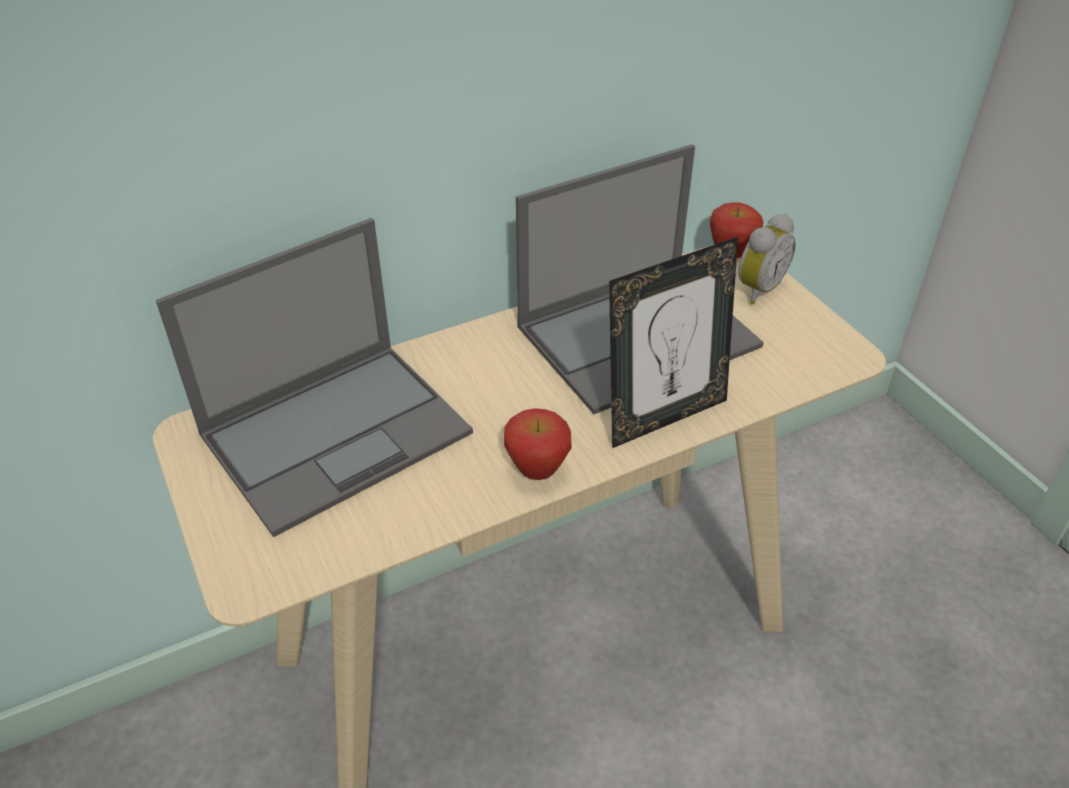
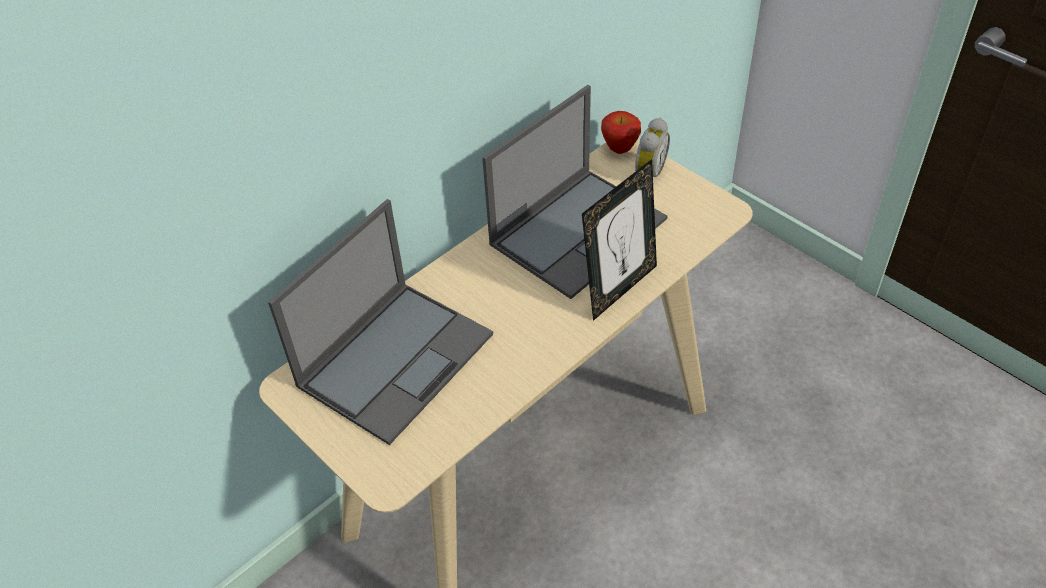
camera: 15 degrees left, 5 degrees up
apple [504,408,572,480] -> none

